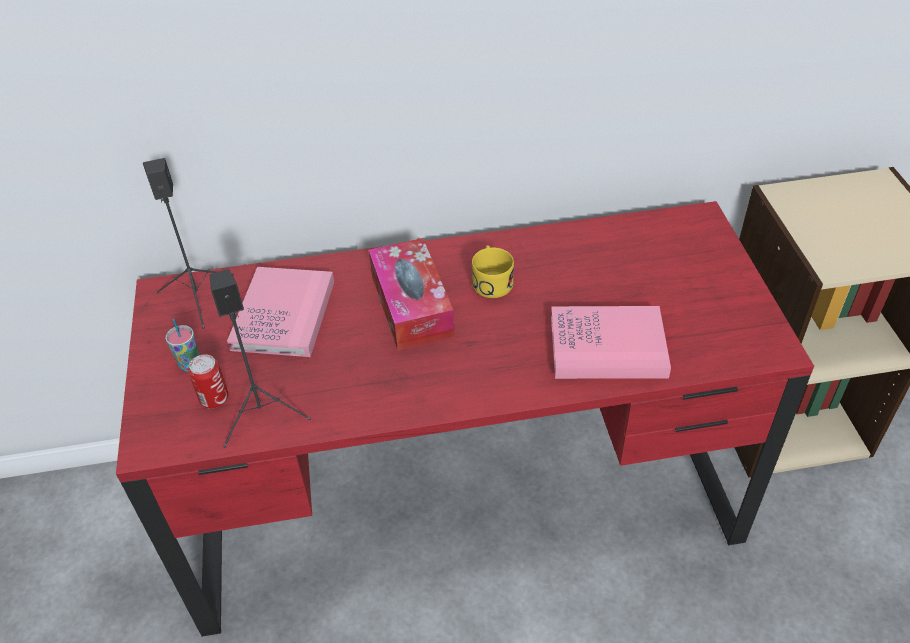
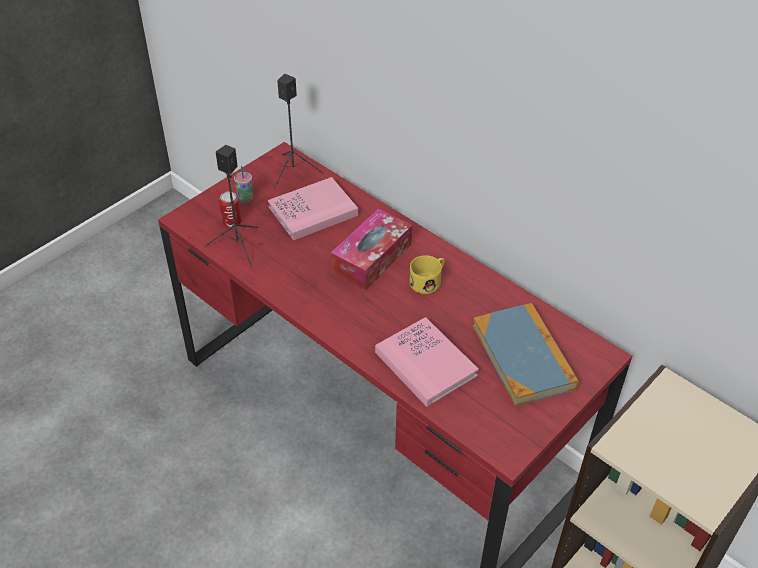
camera: 50 degrees right, 0 degrees up
none -> book [472,303,579,407]

